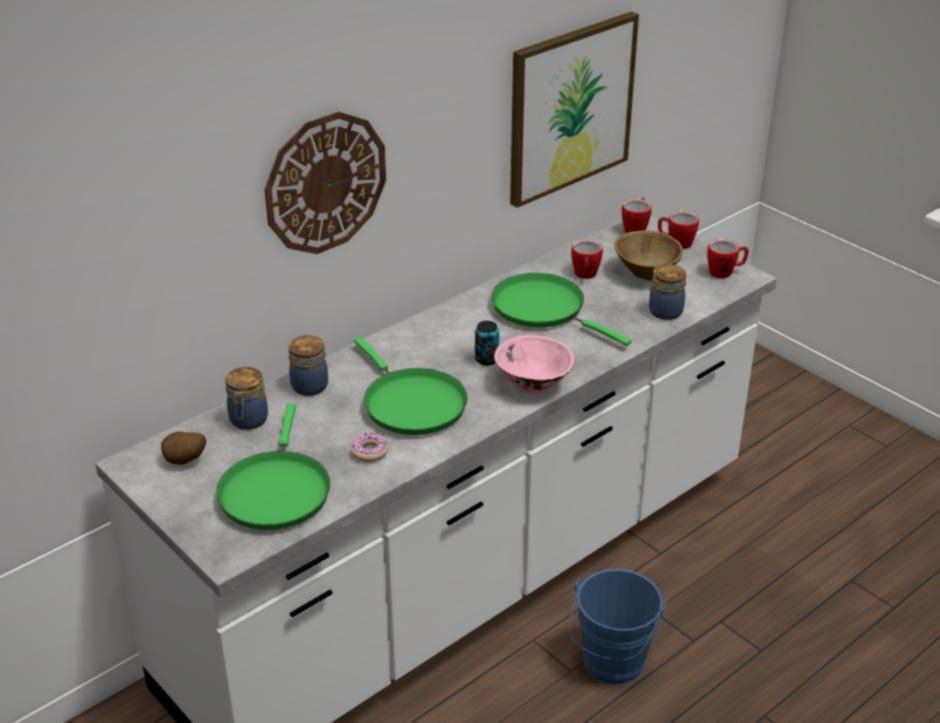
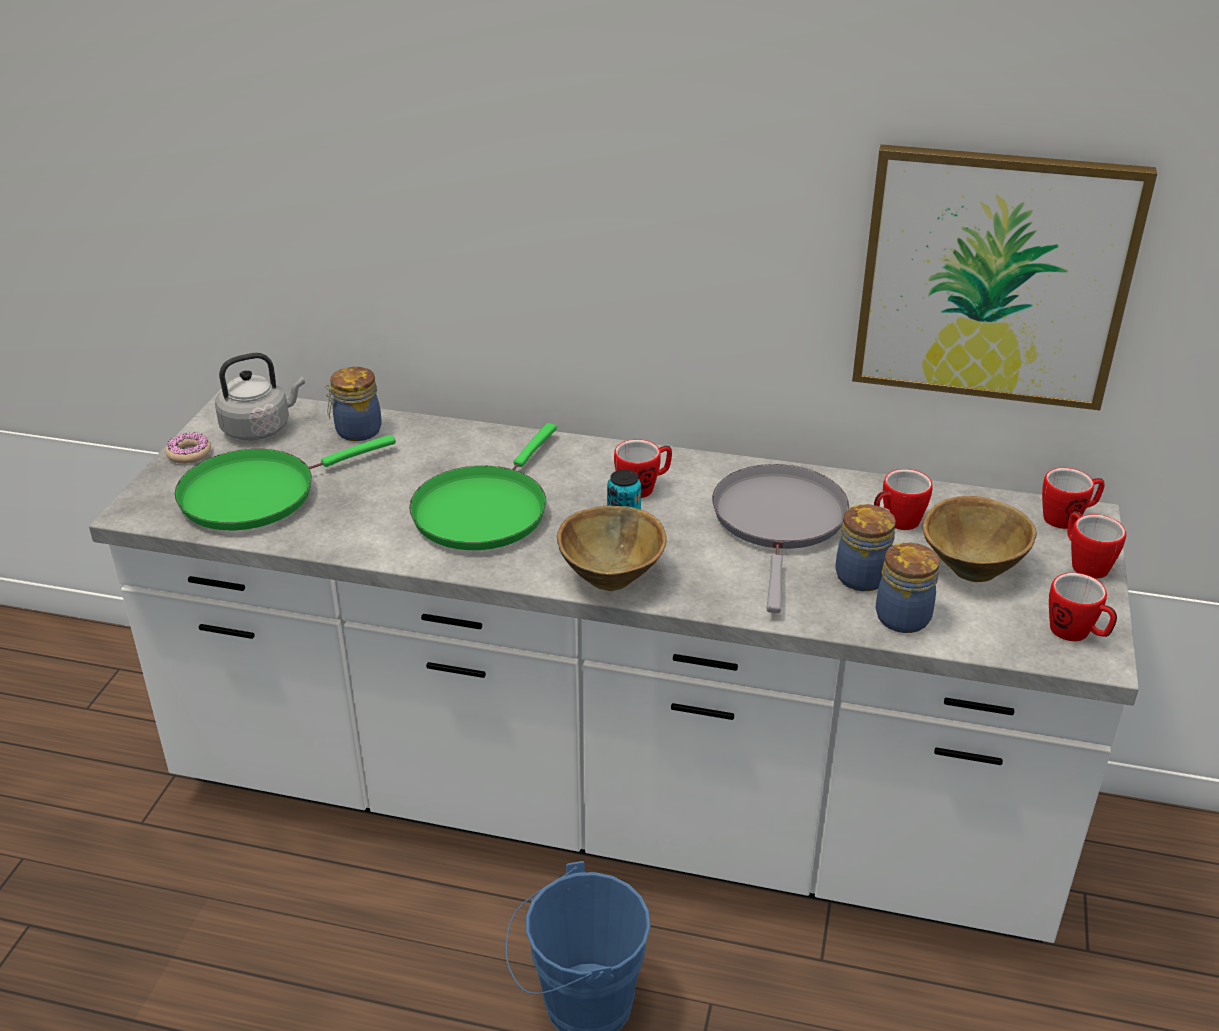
camera: 55 degrees right, 0 degrees up
potato [161,431,206,465] -> grey kettle [215,353,305,441]
wall clock [264,111,386,254] -> none
jar [288,335,328,396] -> jar moved to [835,504,896,591]
donut [351,433,388,462] -> donut moved to [165,432,211,464]
green frying pan [491,273,632,346] -> grey frying pan [712,464,849,613]
pink bowl [494,335,575,394] -> brown bowl [557,506,667,591]
none -> mug [614,439,672,498]

